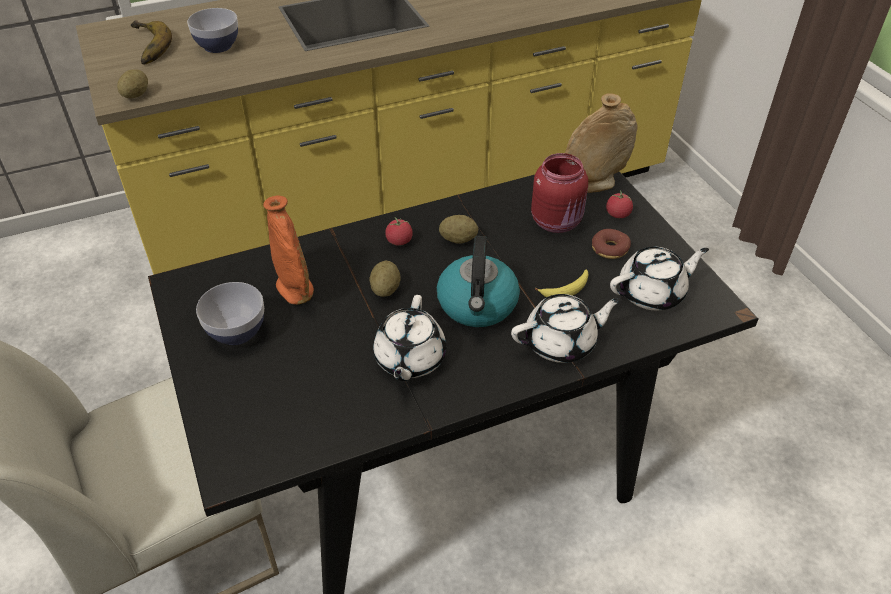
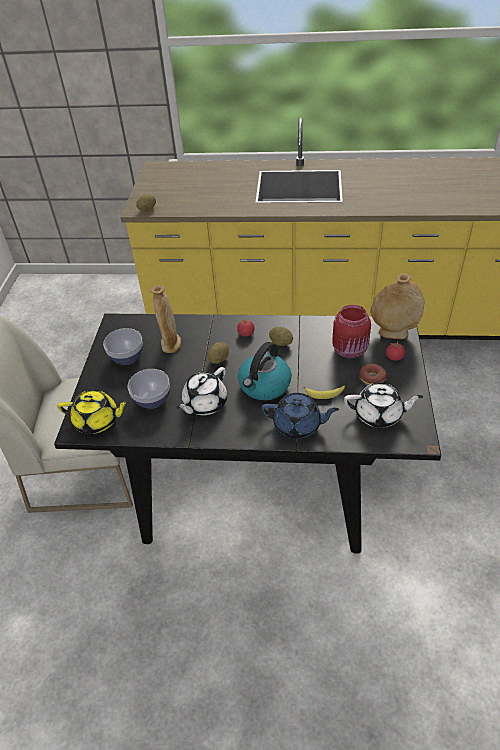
camera: 30 degrees right, 0 degrees up
banana [131,20,172,65] -> none
bowl [187,8,238,53] -> bowl moved to [128,369,170,409]
orange vase [263,195,314,305] -> beige vase [151,285,181,353]
white teapot [511,294,622,363] -> blue teapot [261,393,339,438]
none -> yellow teapot [58,390,130,434]

